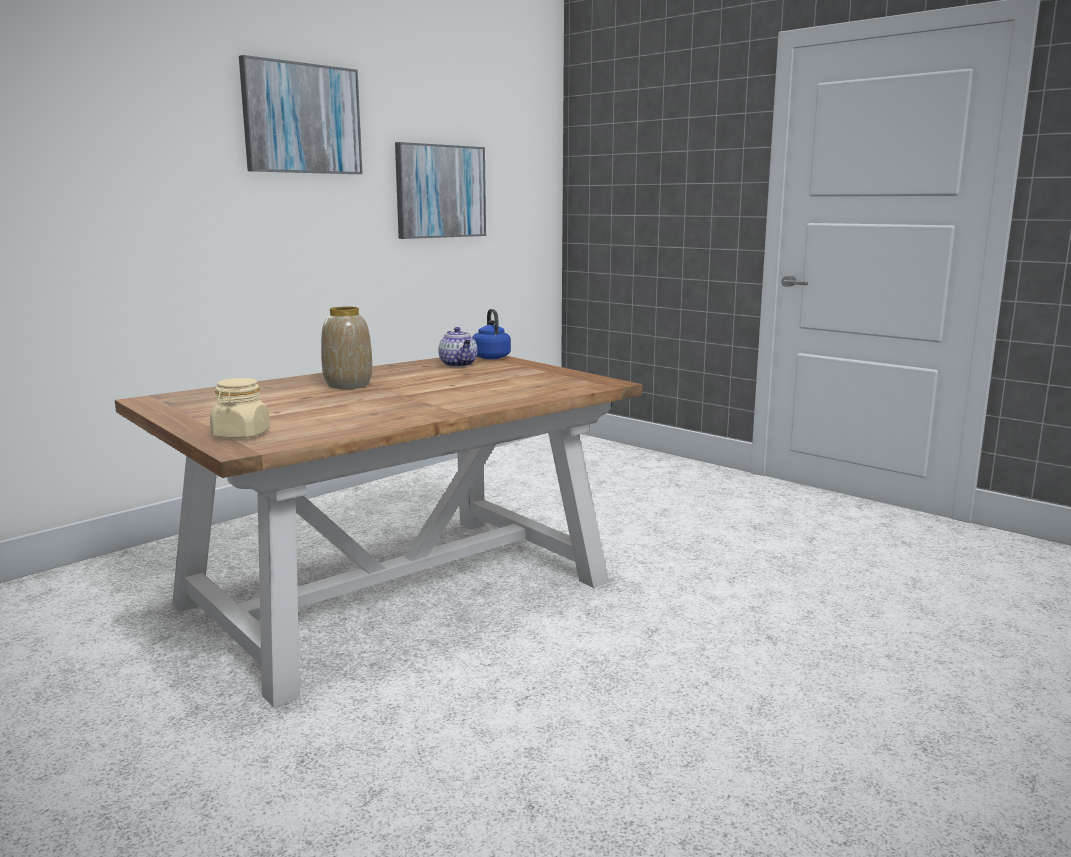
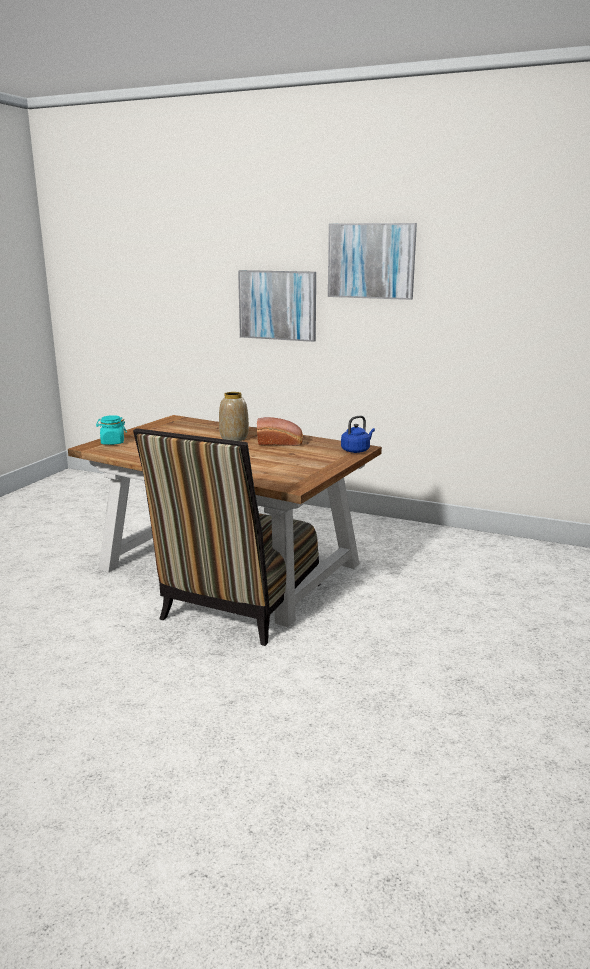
camera: 70 degrees right, 5 degrees up
beige jar [210,378,270,439] -> turquoise jar [96,415,127,445]
picture [395,142,486,239] -> picture moved to [238,270,316,342]
teapot [438,327,477,367] -> none
none -> chair [133,428,321,646]
none -> bread [257,417,303,446]

